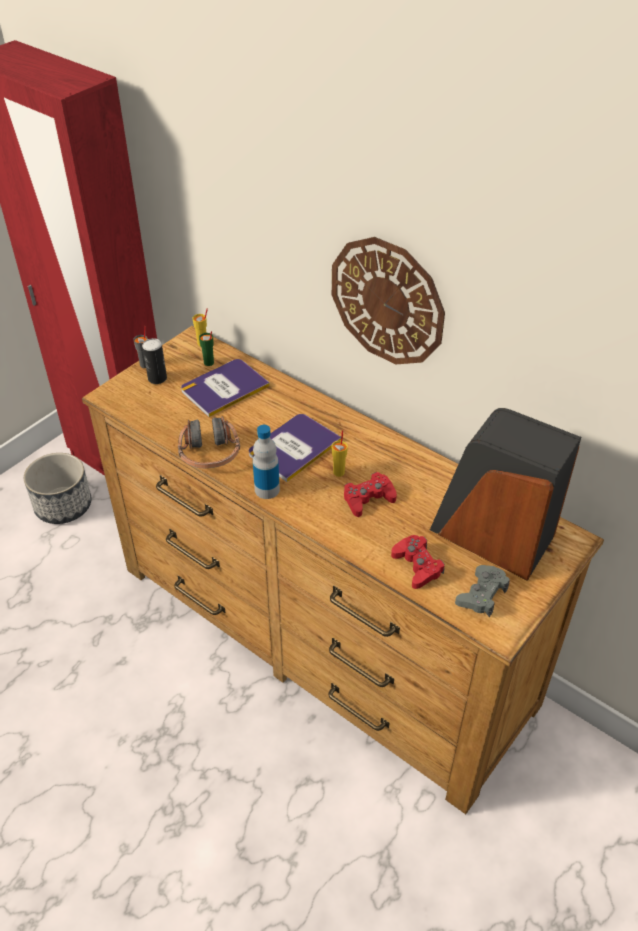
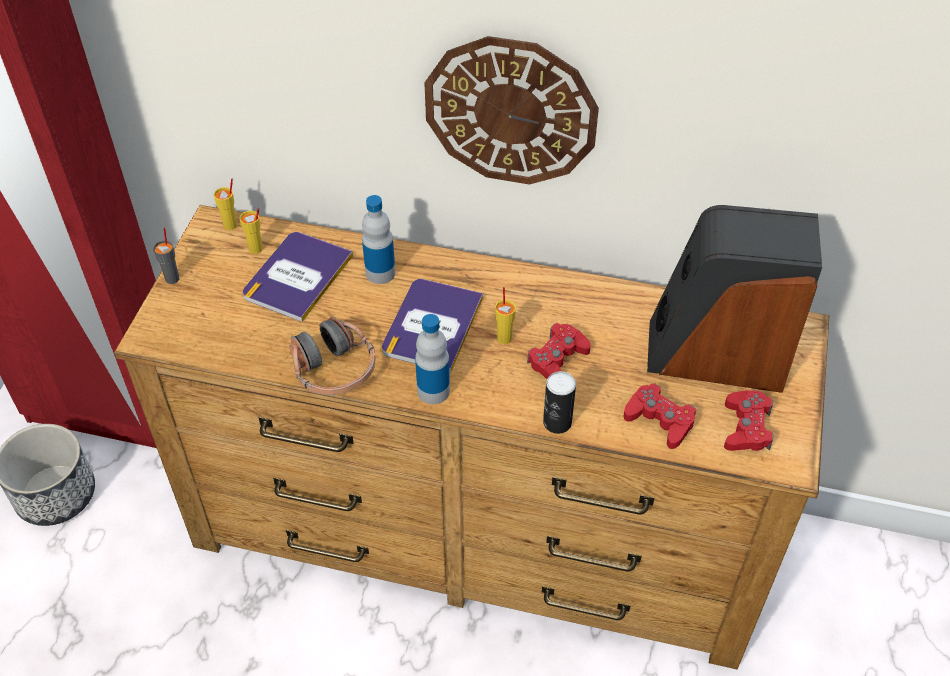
camera: 25 degrees left, 5 degrees up
can [142,338,167,384] -> can moved to [543,371,576,434]
green cup [199,331,214,366] -> yellow cup [240,208,263,254]
grey game controller [455,565,510,617] -> red game controller [724,390,773,451]
none -> bottle [362,195,395,284]

